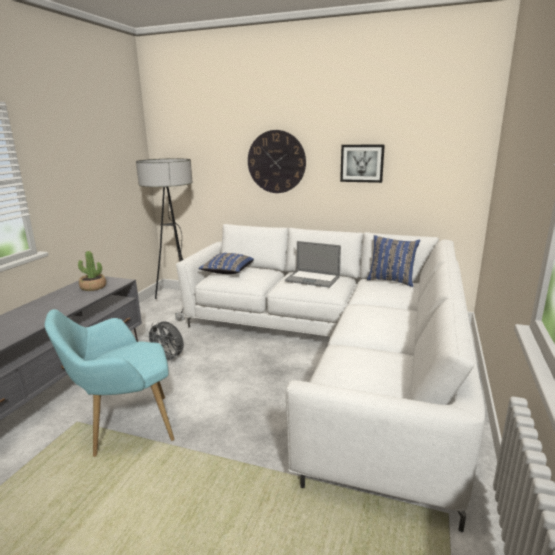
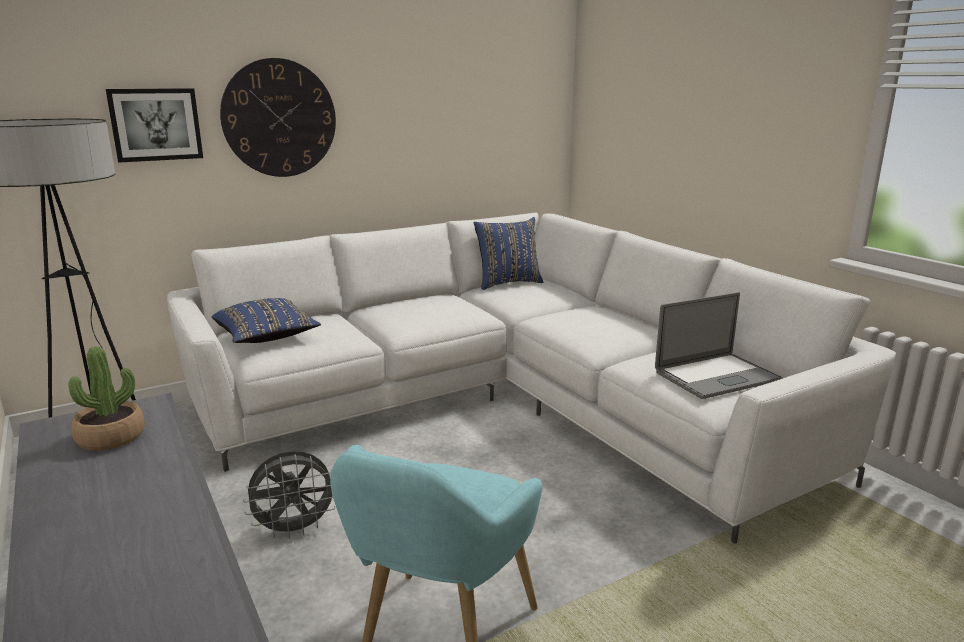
camera: 50 degrees left, 0 degrees up
laptop [285,241,341,288] -> laptop moved to [655,292,782,399]
picture [340,145,385,183] -> picture moved to [106,88,203,163]

